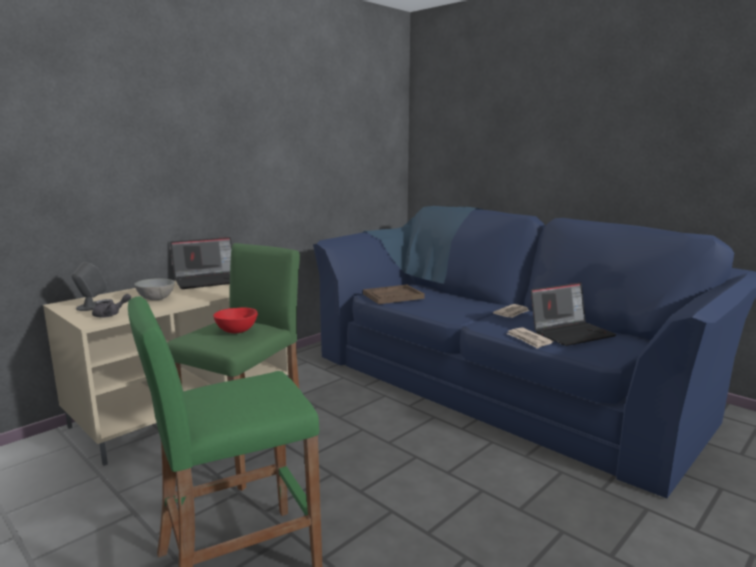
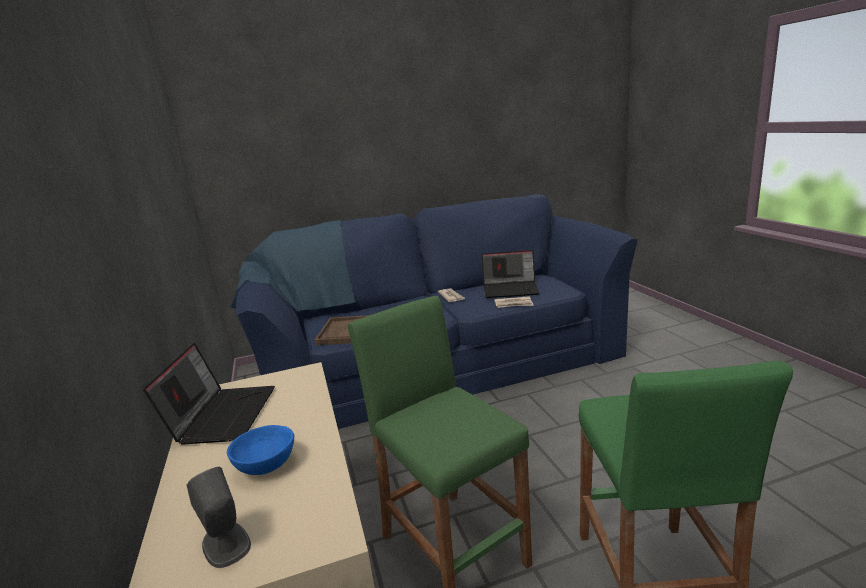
camera: 60 degrees left, 5 degrees up
grey teapot [92,294,131,318] -> none
grey bowl [134,278,175,300] -> blue bowl [227,425,294,475]
red bowl [213,307,258,333] -> none
laptop [531,282,617,346] -> laptop turned 90 degrees clockwise [481,250,539,298]

